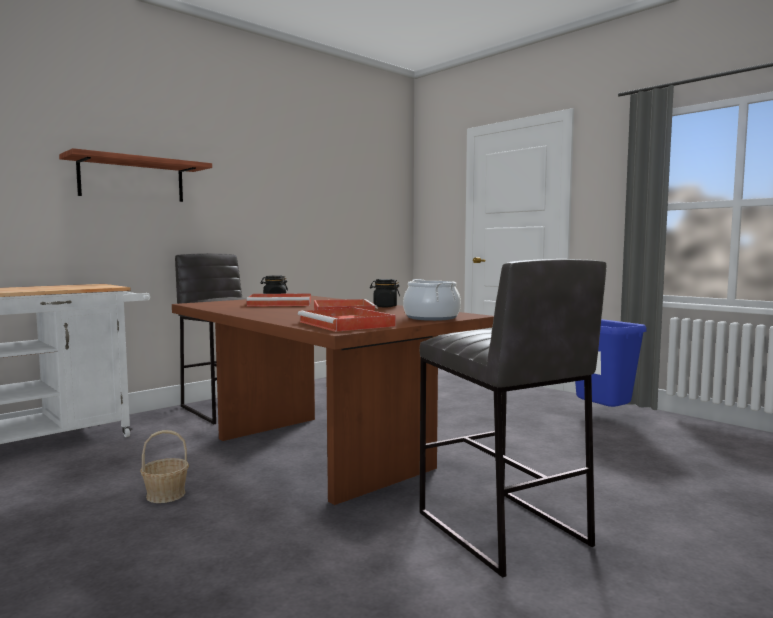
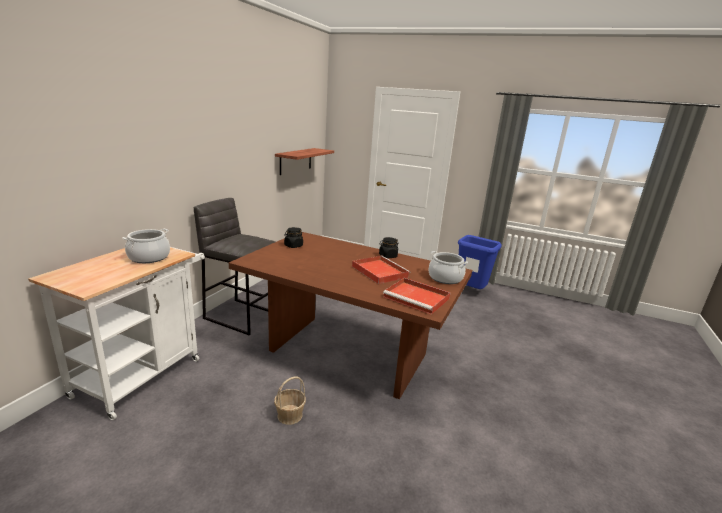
camera: 25 degrees left, 15 degrees up
shelf [59,148,212,202] -> shelf moved to [275,148,334,175]
red tray [247,293,311,307] -> none
grey stool [419,259,606,578] -> none
none -> cooking pot [122,229,170,263]

